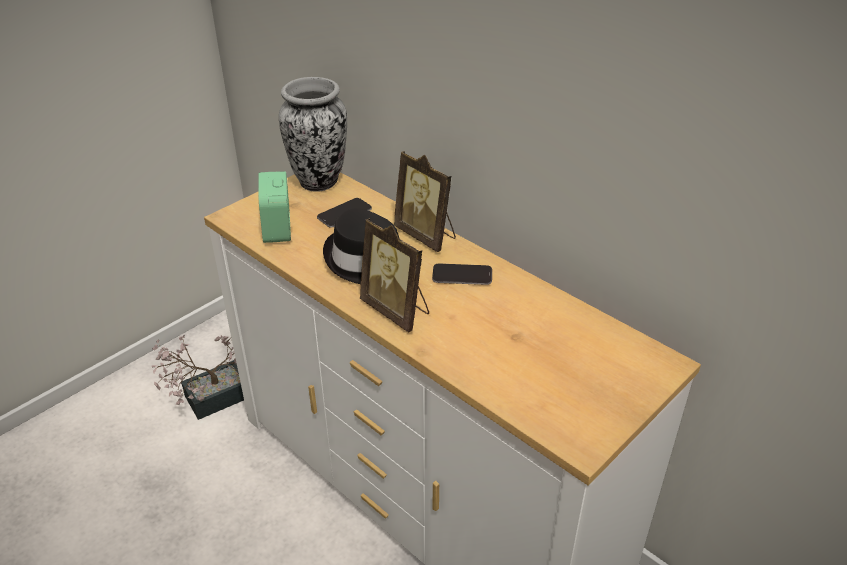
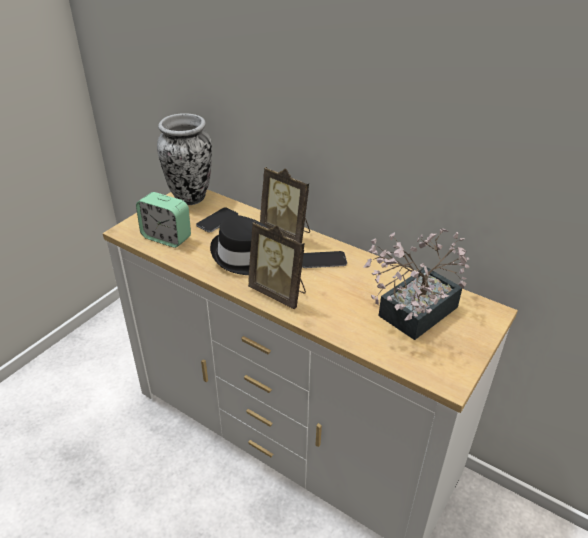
camera: 10 degrees left, 0 degrees up
potted plant [151,334,244,420] -> potted plant moved to [364,228,470,340]
alarm clock [258,171,291,243] -> alarm clock turned 45 degrees counterclockwise [136,192,191,248]

